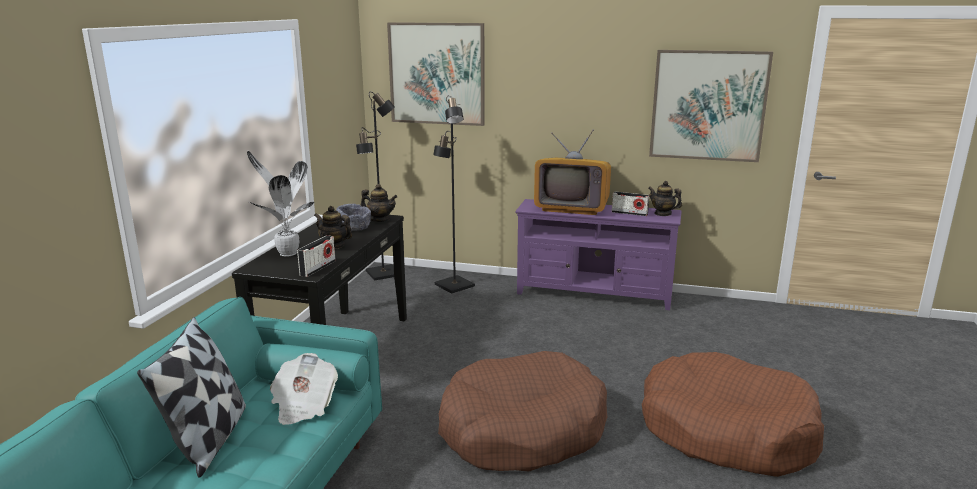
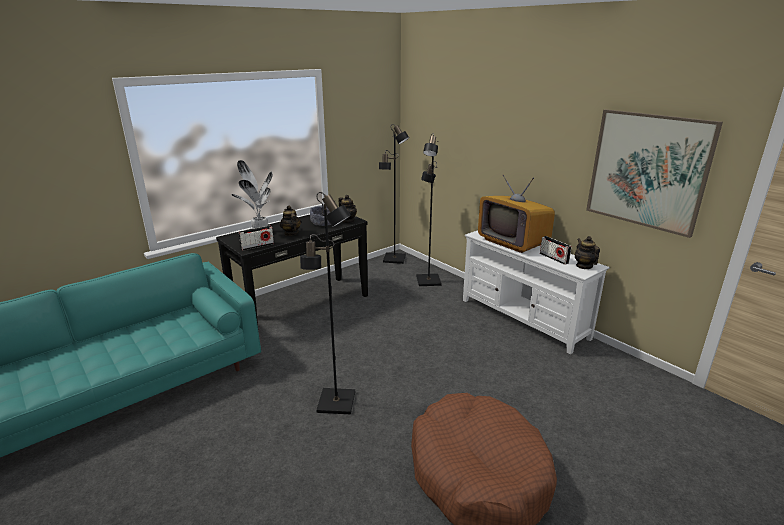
camera: 35 degrees right, 5 degrees up
pillow [137,317,246,478] -> none
newspaper [270,353,338,425] -> none
picture [387,22,485,126] -> none
brown dog bed [438,351,607,471] -> black floor lamp [300,192,355,414]
purple tv stand [515,199,682,310] -> white tv stand [463,230,610,354]

